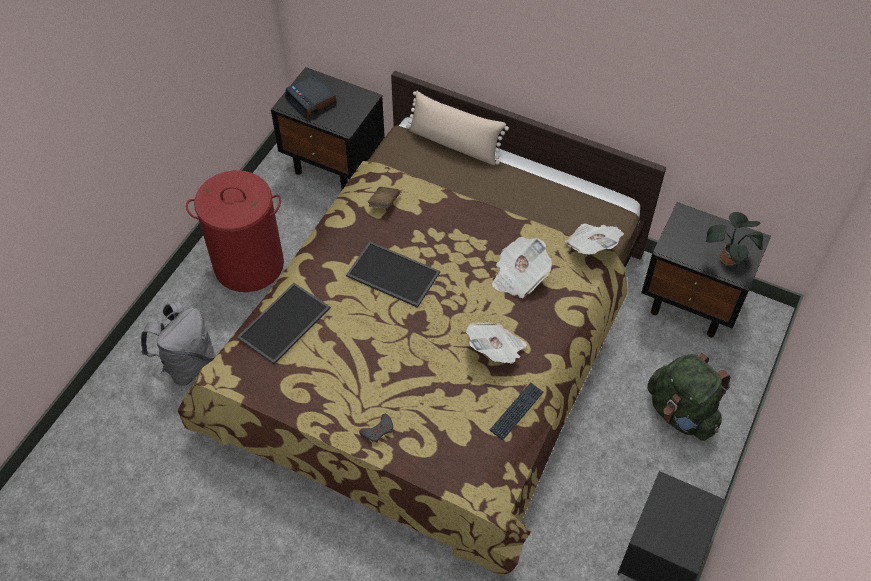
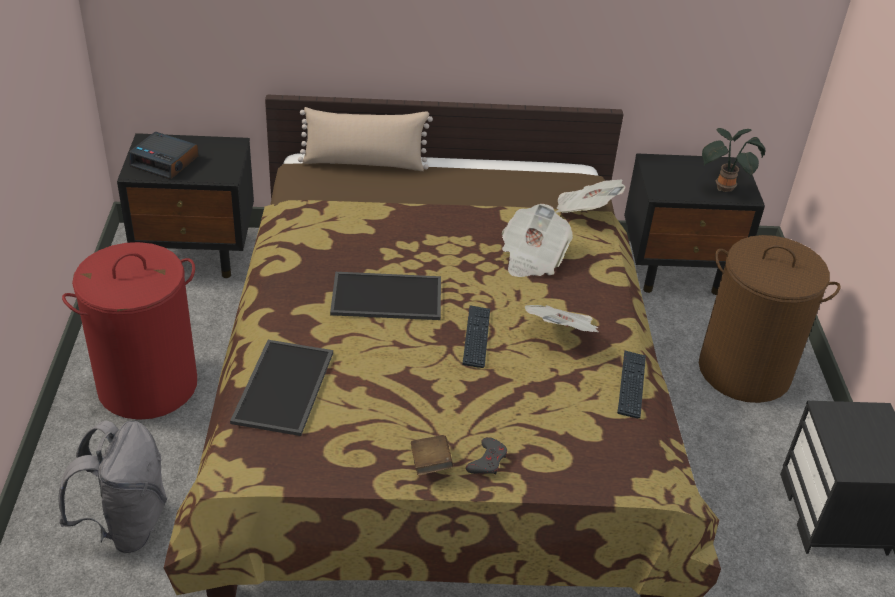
camera: 30 degrees left, 15 degrees down
brown book [368,187,400,209] -> brown book moved to [411,435,453,475]
green backpack [647,353,730,441] -> brown laundry basket [699,235,841,403]
none -> keyboard [462,305,490,368]

